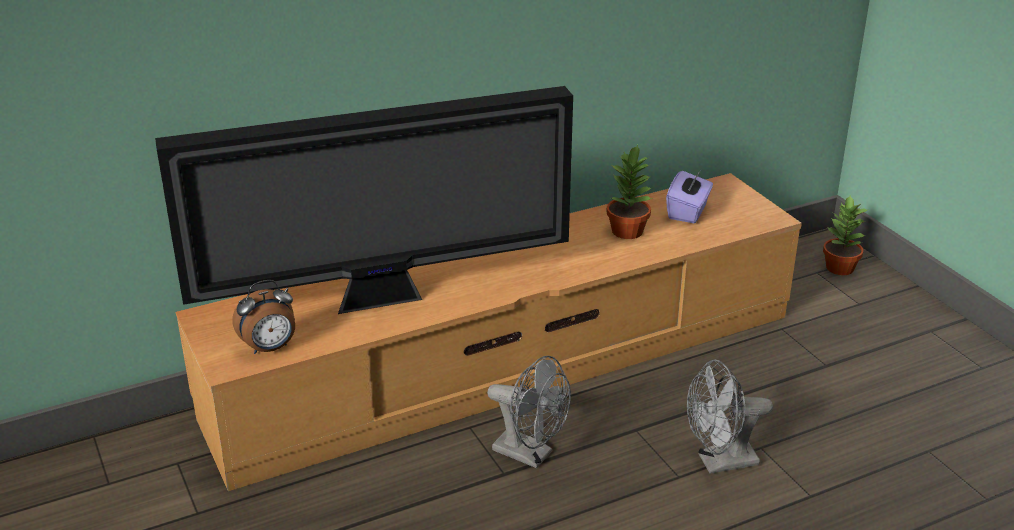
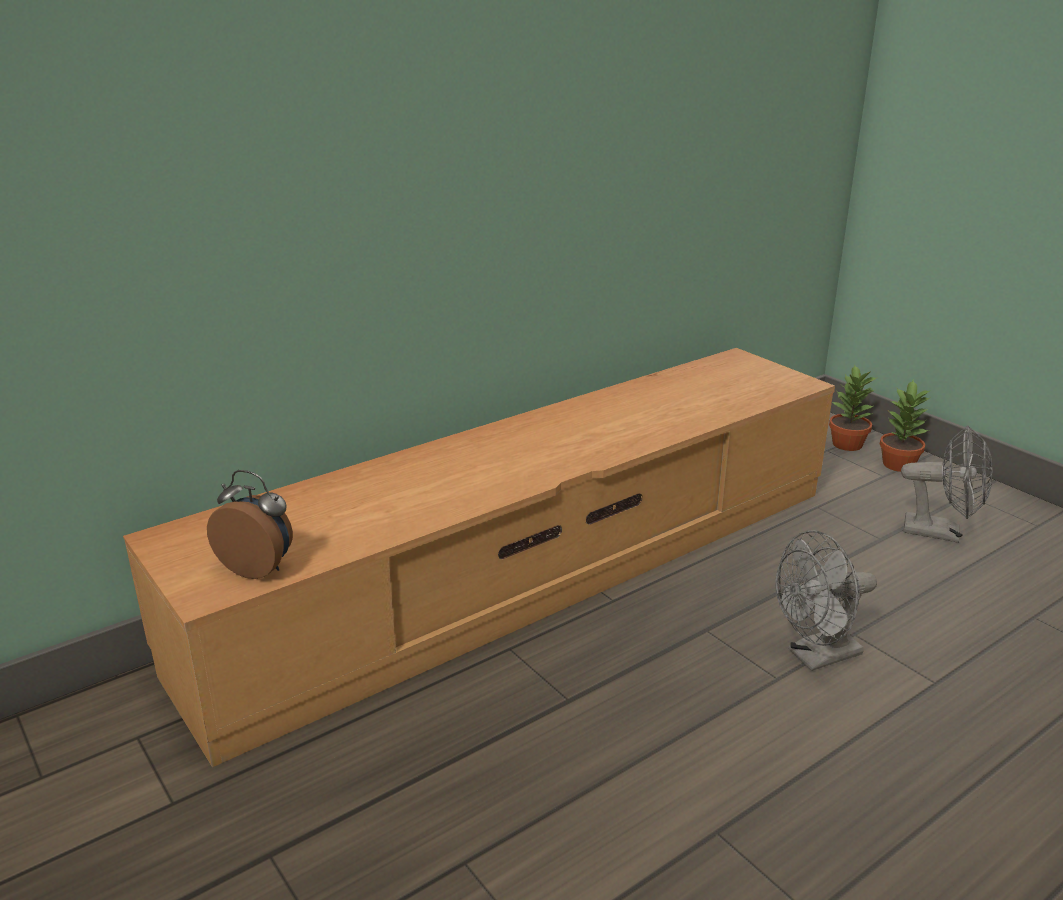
camera: 10 degrees left, 5 degrees down
television [155,86,573,314] -> none
alarm clock [232,280,295,354] -> alarm clock turned 120 degrees counterclockwise [207,470,293,579]
grey fan [487,356,571,468] -> grey fan moved to [901,426,993,543]
potted plant [606,145,653,239] -> potted plant moved to [880,380,931,472]
purple tissue box [666,170,713,223] -> none

